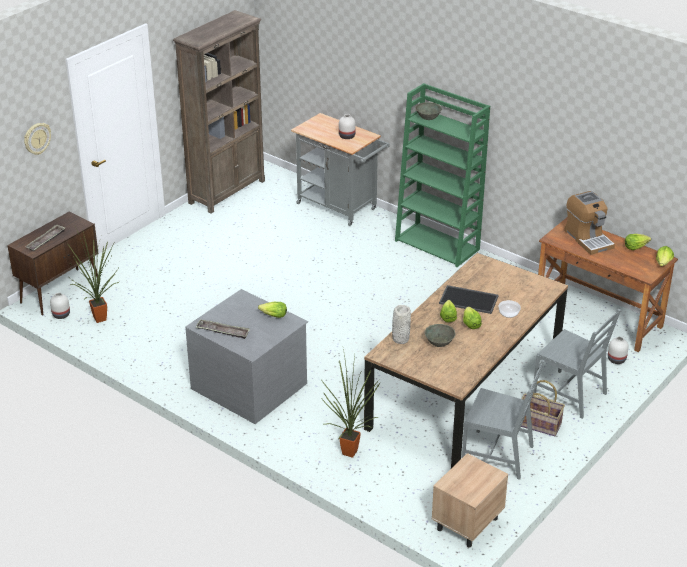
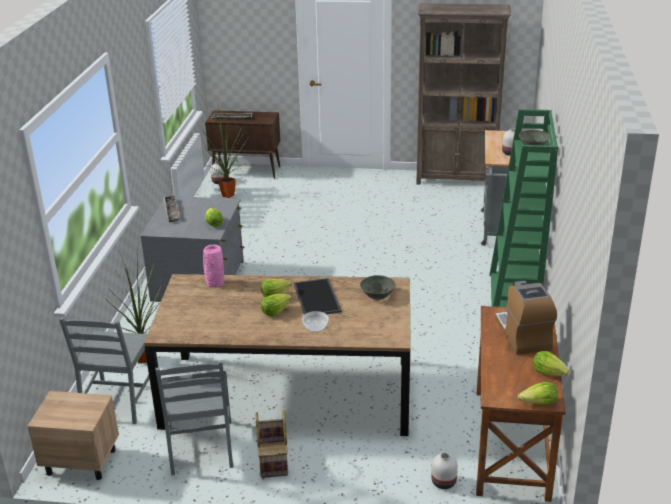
camera: 60 degrees right, 5 degrees down
wall clock [24,123,51,155] -> none
grey vase [392,305,411,344] -> pink vase [203,245,224,287]
grey bowl [425,324,456,347] -> grey bowl moved to [360,275,396,300]
grey chair [534,309,621,419] -> grey chair moved to [59,318,150,424]
coffee machine [564,191,615,255] -> coffee machine turned 135 degrees clockwise [495,281,557,355]

